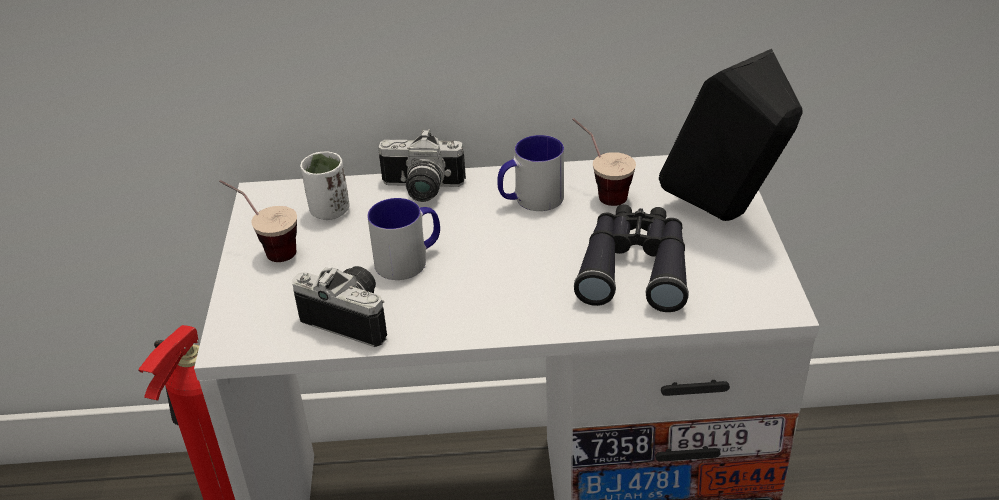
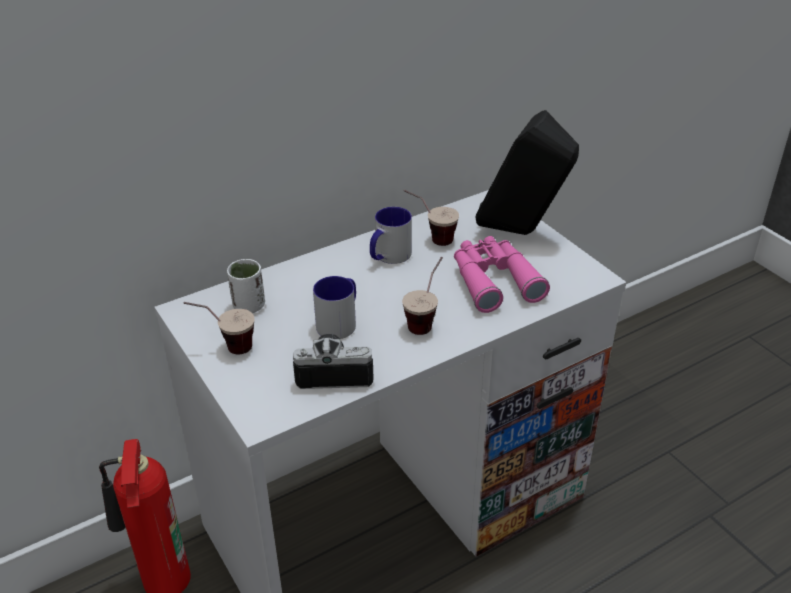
camera: 30 degrees left, 0 degrees up
camera [378,129,466,202] -> none
black binoculars [574,204,689,312] -> pink binoculars [454,236,550,313]
none -> cup [402,257,443,335]

